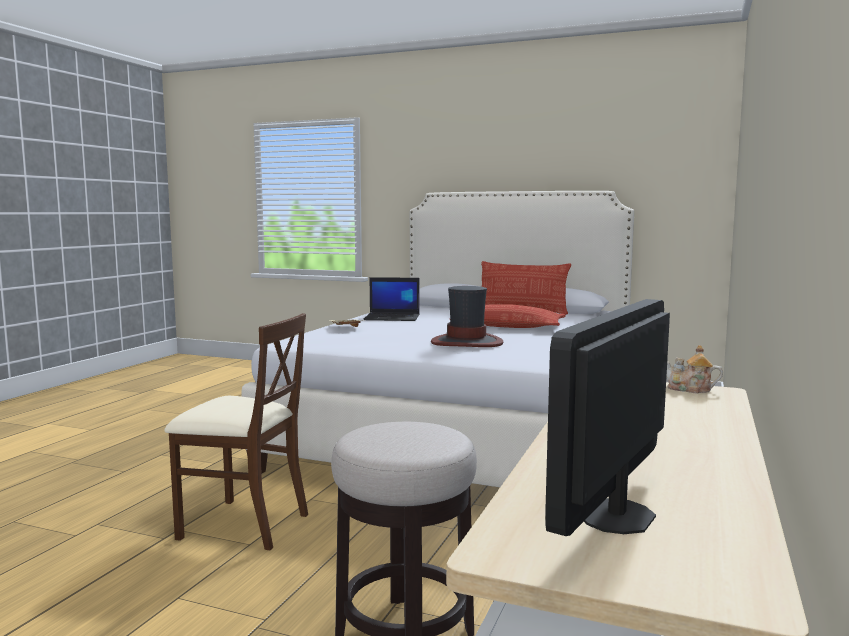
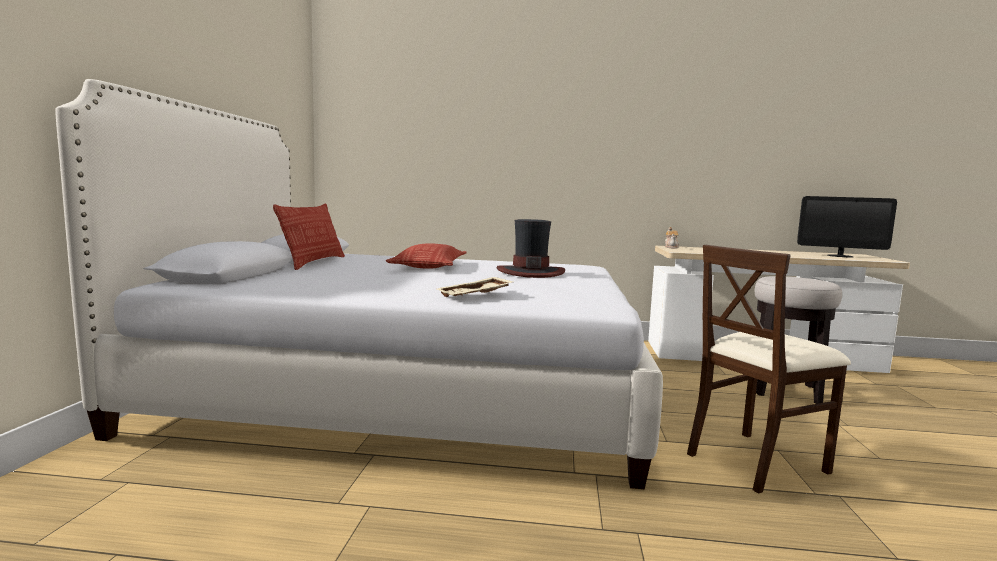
camera: 105 degrees left, 0 degrees up
beige chair [164,313,308,550] -> beige chair turned 120 degrees counterclockwise [687,245,851,493]
laptop [363,277,419,321] -> none

